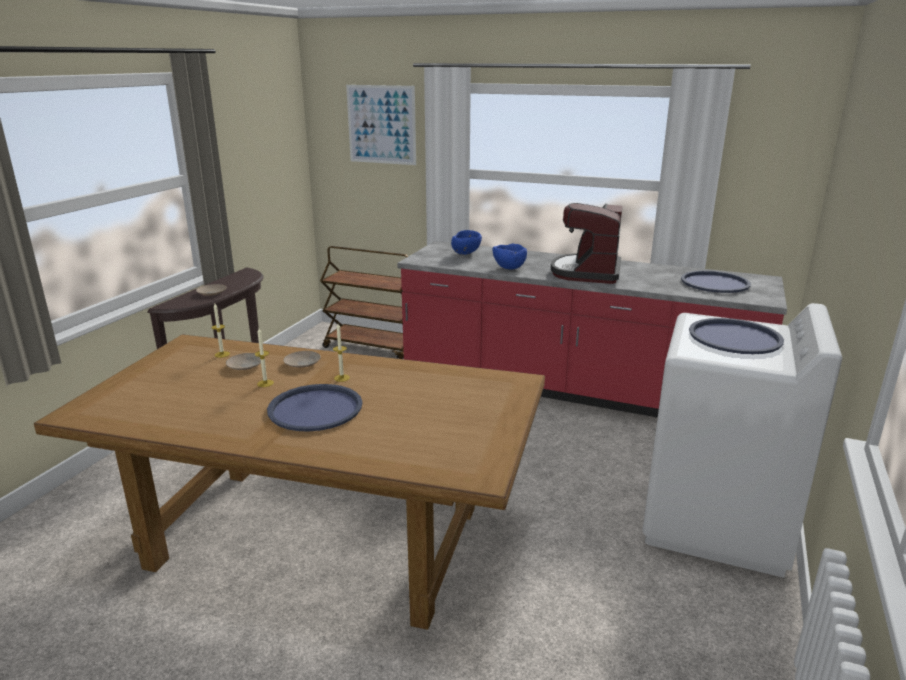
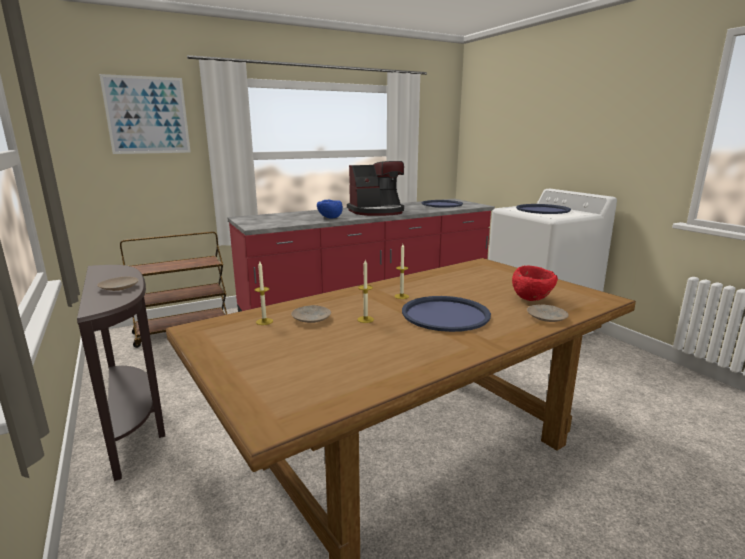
camera: 50 degrees left, 5 degrees down
beige plate [283,351,321,368] -> beige plate moved to [527,304,569,322]
blue bowl [451,230,482,255] -> none
coffee machine [551,203,622,284] -> coffee machine turned 75 degrees counterclockwise [347,161,404,216]
none -> red bowl [512,266,558,301]

